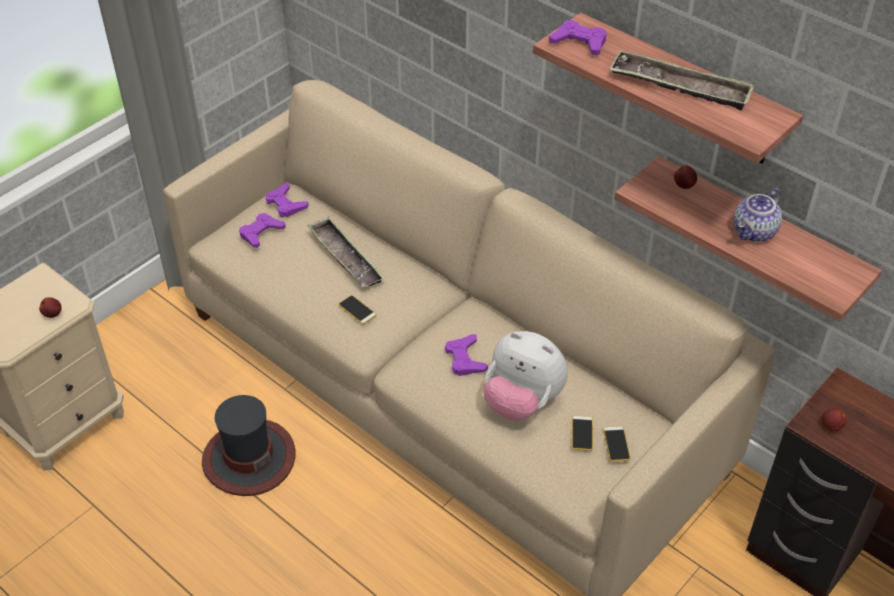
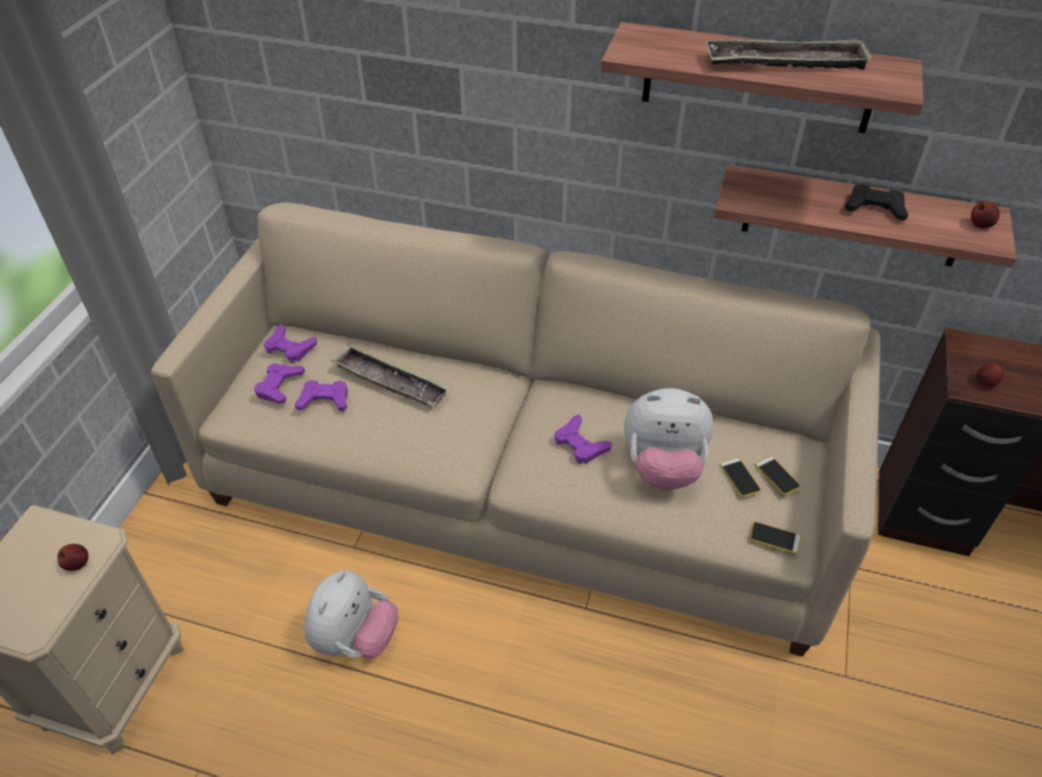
camera: 25 degrees left, 0 degrees up
hat [202,395,295,496] -> plush toy [304,570,398,658]
phone [338,295,376,324] -> phone moved to [750,522,801,554]
purple game controller [549,20,606,55] -> purple game controller moved to [295,380,348,411]
apple [674,165,697,189] -> apple moved to [971,201,1000,229]
teapot [734,188,782,242] -> black game controller [845,184,908,221]

